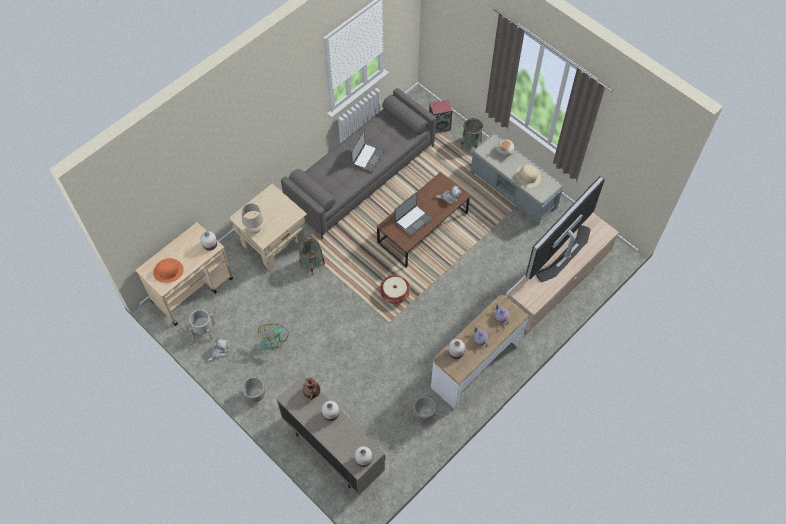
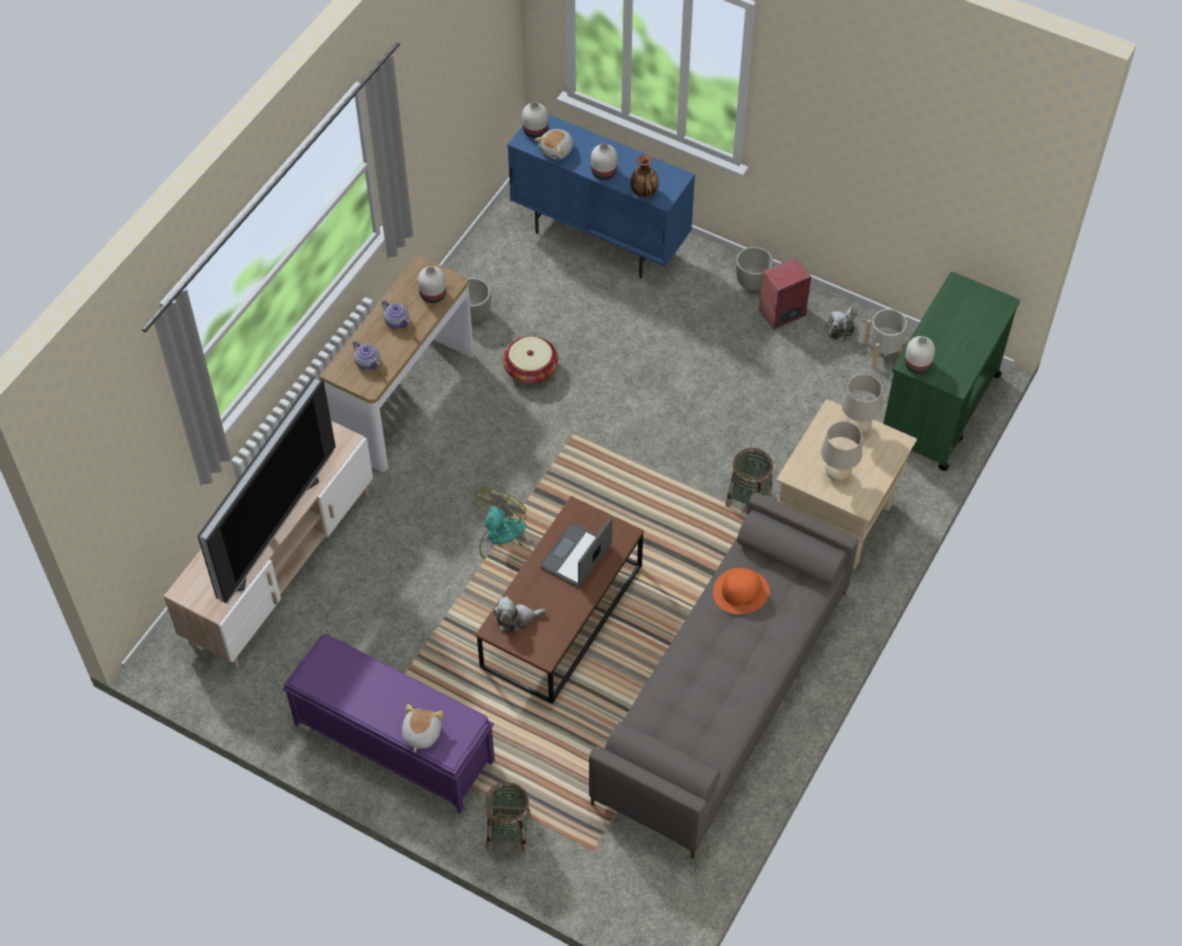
camera: 165 degrees right, 5 degrees down
beige cart [136,222,233,326] -> green cart [883,272,1020,471]
orange hat [153,258,184,283] -> orange hat moved to [713,568,770,614]
fan [258,324,289,350] -> fan moved to [475,487,526,559]
beige cabinet [276,375,385,495] -> blue cabinet [507,114,695,278]
laptop [351,130,384,173] -> none
basket [380,276,410,304] -> basket moved to [503,336,558,384]
speaker [429,99,452,133] -> speaker moved to [759,257,811,330]
grey bench [470,133,564,226] -> purple bench [283,634,495,813]
beige hat [515,164,541,188] -> none
none -> plush toy [535,129,573,160]
none -> beige table lamp [821,421,863,482]

